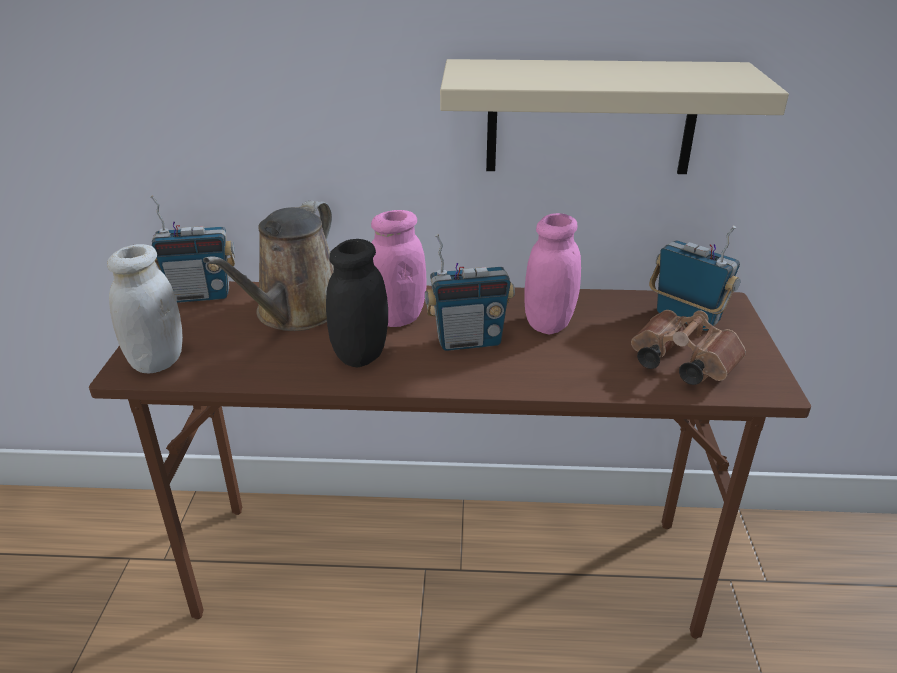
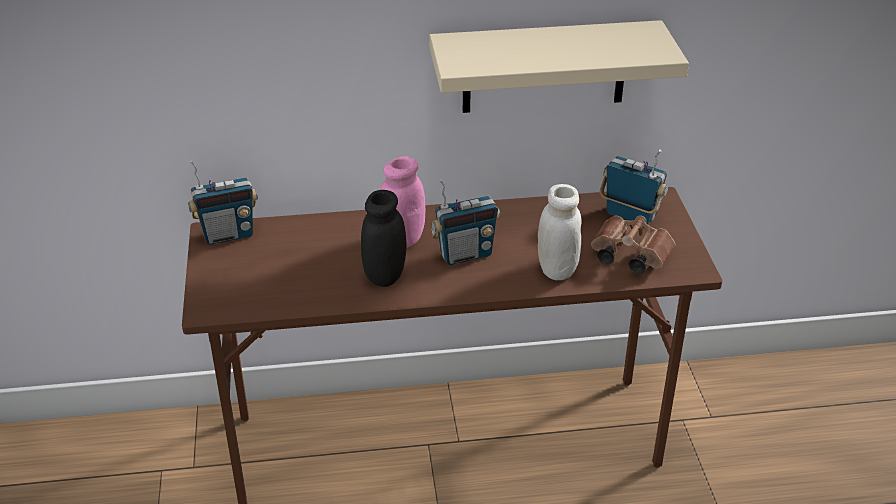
camera: 10 degrees left, 5 degrees up
white jar [107,244,183,374] -> white jar moved to [538,184,581,280]
brown watering can [203,201,334,331] -> none
pink jar [524,213,581,334] -> none

